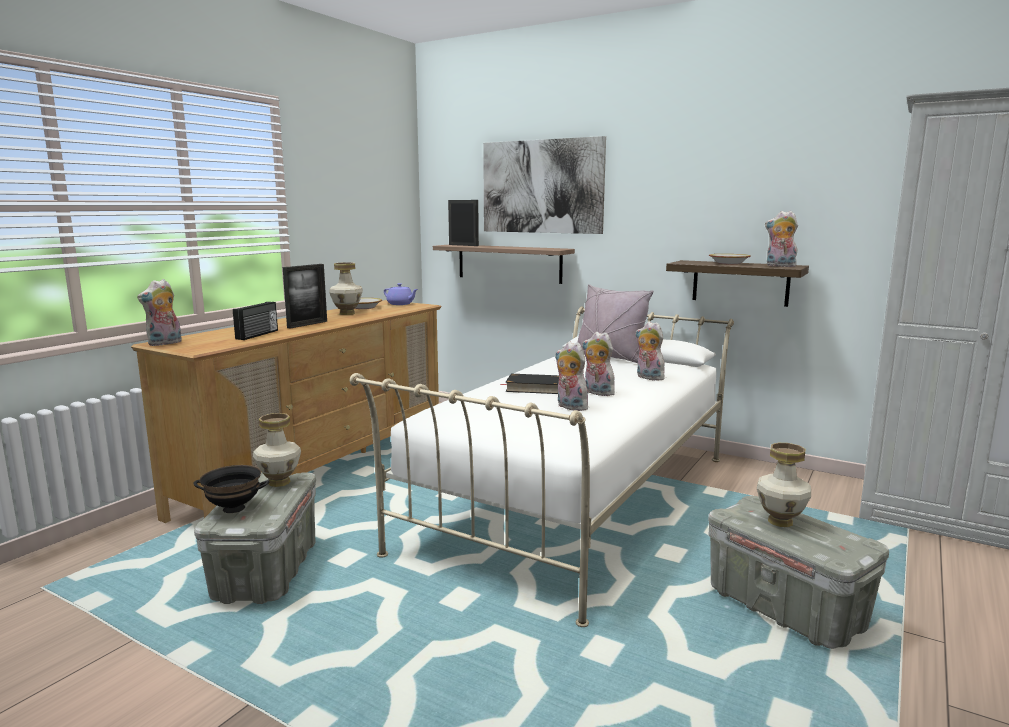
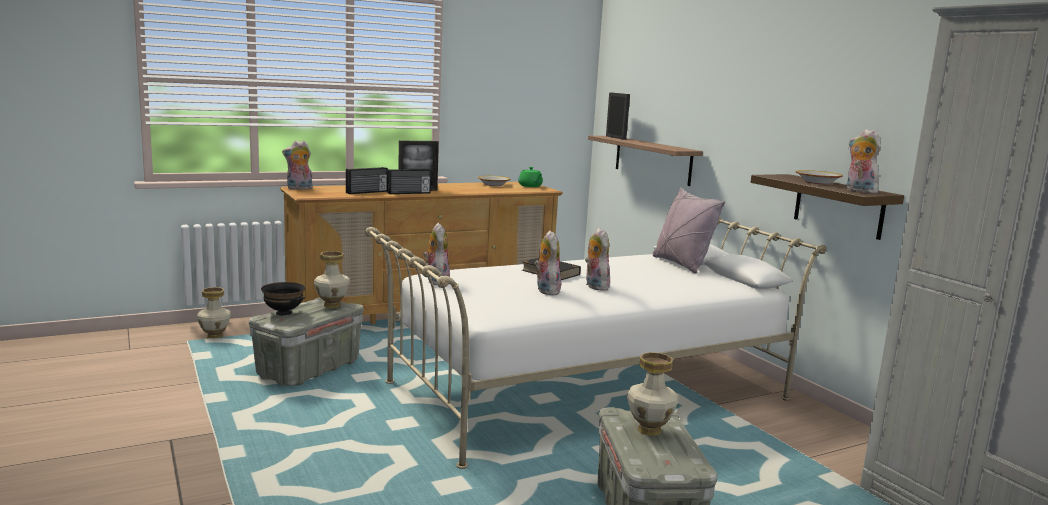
camera: 30 degrees right, 0 degrees up
vase [329,262,363,315] -> vase moved to [197,287,231,338]
purple teapot [384,283,418,305] -> green teapot [518,167,543,187]
picture [483,136,606,234] -> none
plush toy [635,321,665,381] -> plush toy moved to [423,223,450,285]
none -> radio [387,169,431,194]

